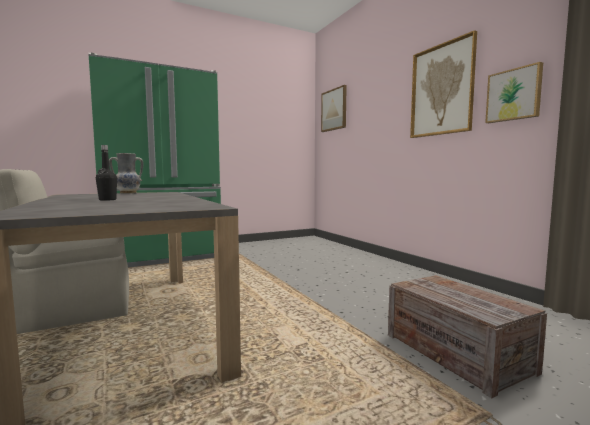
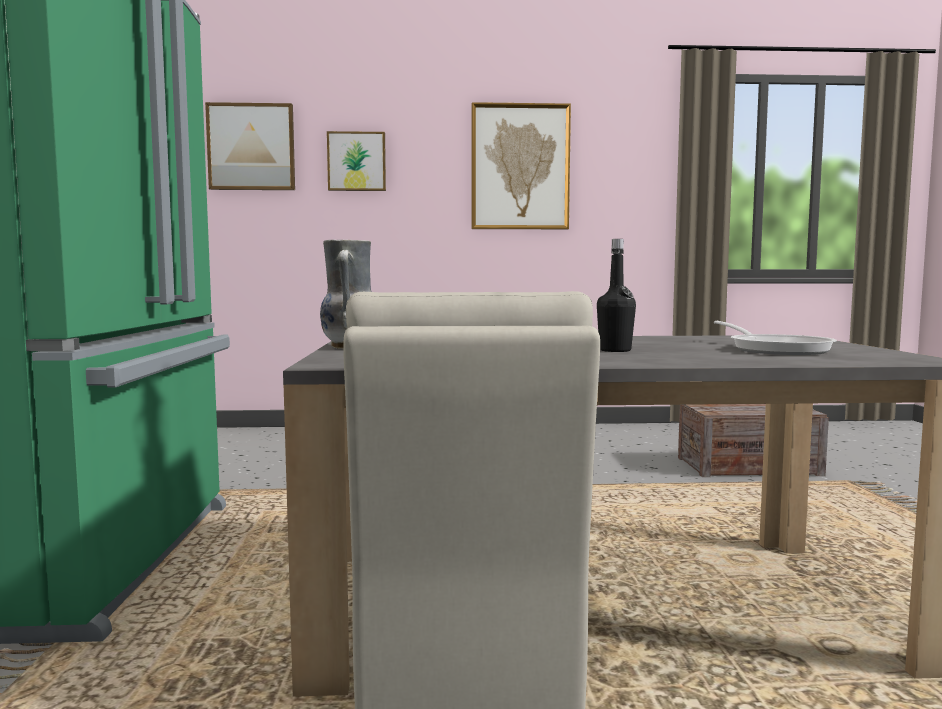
camera: 65 degrees left, 0 degrees up
picture [485,62,543,123] -> picture moved to [327,131,386,191]
none -> frying pan [714,321,837,355]

